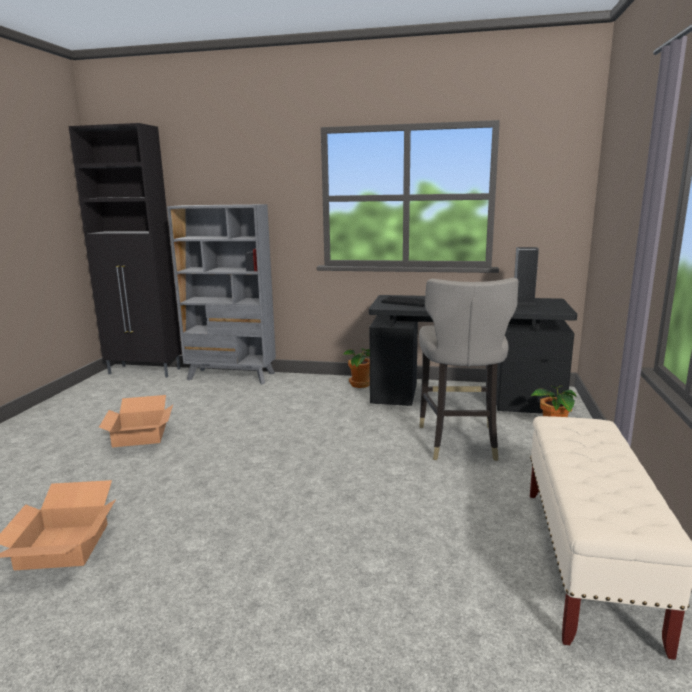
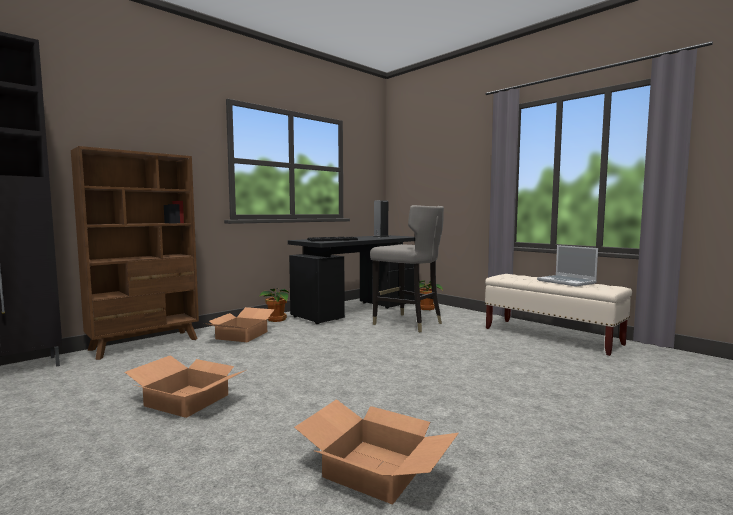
camera: 55 degrees left, 10 degrees down
grey bookcase [167,204,276,384] -> brown bookcase [71,146,199,360]
none -> cardboard box [204,307,275,342]
none -> laptop [537,245,598,287]

